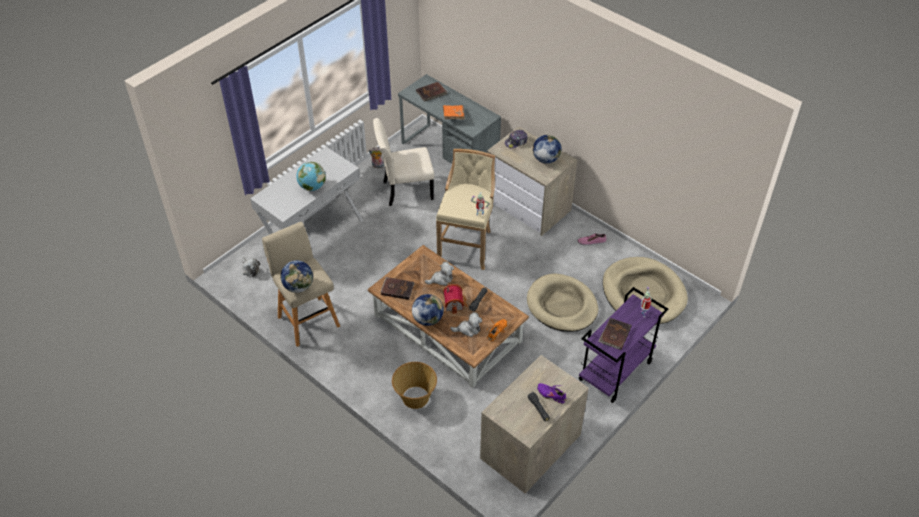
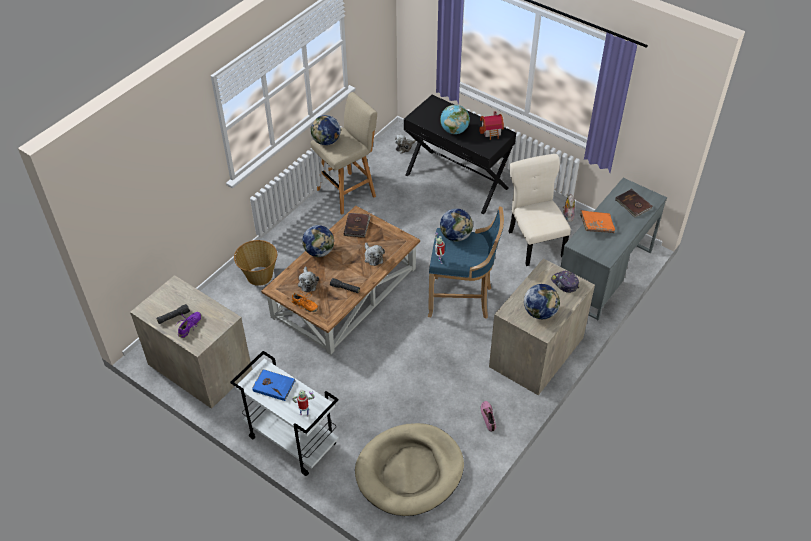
camera: 85 degrees right, 0 degrees up
white console table [250,147,363,250] -> black console table [404,95,516,214]
beige stool [436,149,495,270] -> blue stool [428,206,504,319]
toy house [443,284,467,314] -> toy house moved to [479,111,504,140]
beige dog bed [527,274,598,332] -> none
purple cart [579,287,668,403] -> white cart [230,351,339,476]
brown book [598,318,632,350] -> blue book [252,369,296,401]
none -> globe [440,209,473,242]

